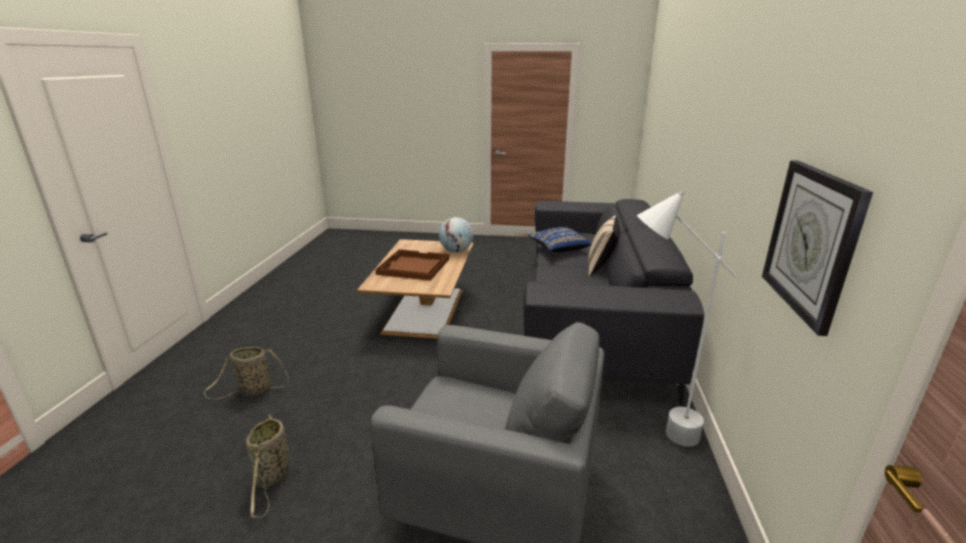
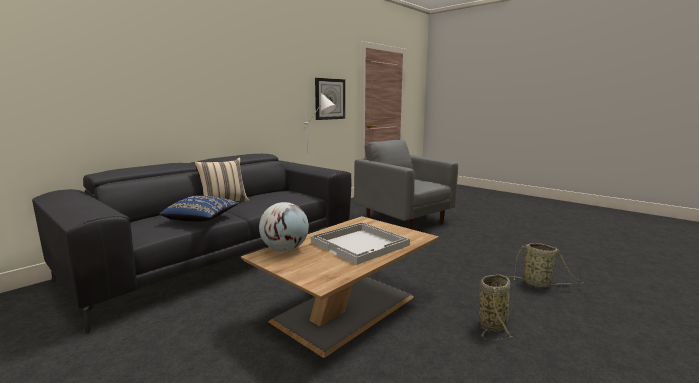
camera: 145 degrees left, 10 degrees down
basket [246,414,289,518] -> basket moved to [479,274,511,340]
brown tray [376,249,449,281] -> white tray [311,222,410,265]

